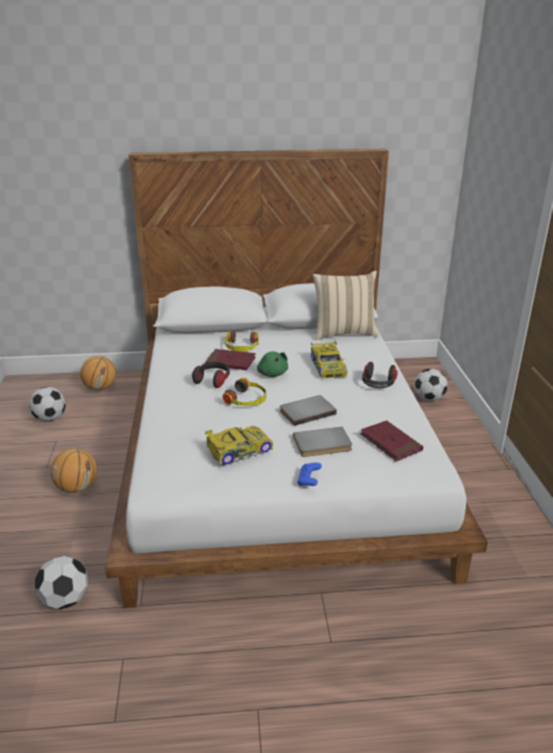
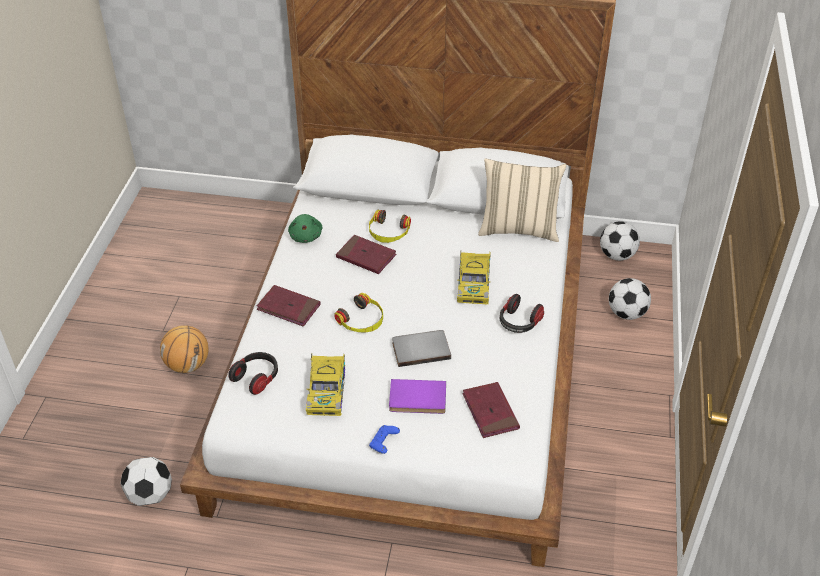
camera: 15 degrees right, 15 degrees up
football [29,387,66,421] -> football moved to [600,221,640,261]
basketball [80,356,116,390] -> none
headphones [192,362,230,388] -> headphones moved to [228,352,278,395]
toy car [205,426,273,466] -> toy car turned 105 degrees clockwise [306,354,345,416]
green plush toy [257,351,288,377] -> green plush toy moved to [288,214,323,243]
grey book [293,427,352,457] -> purple book [389,379,446,414]
none -> red book [257,285,321,327]

